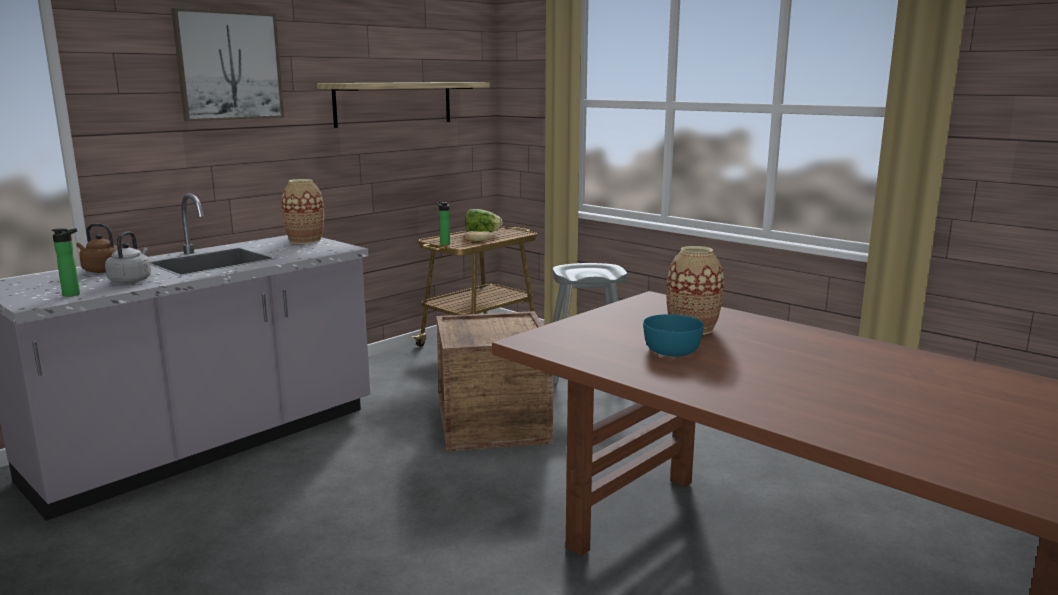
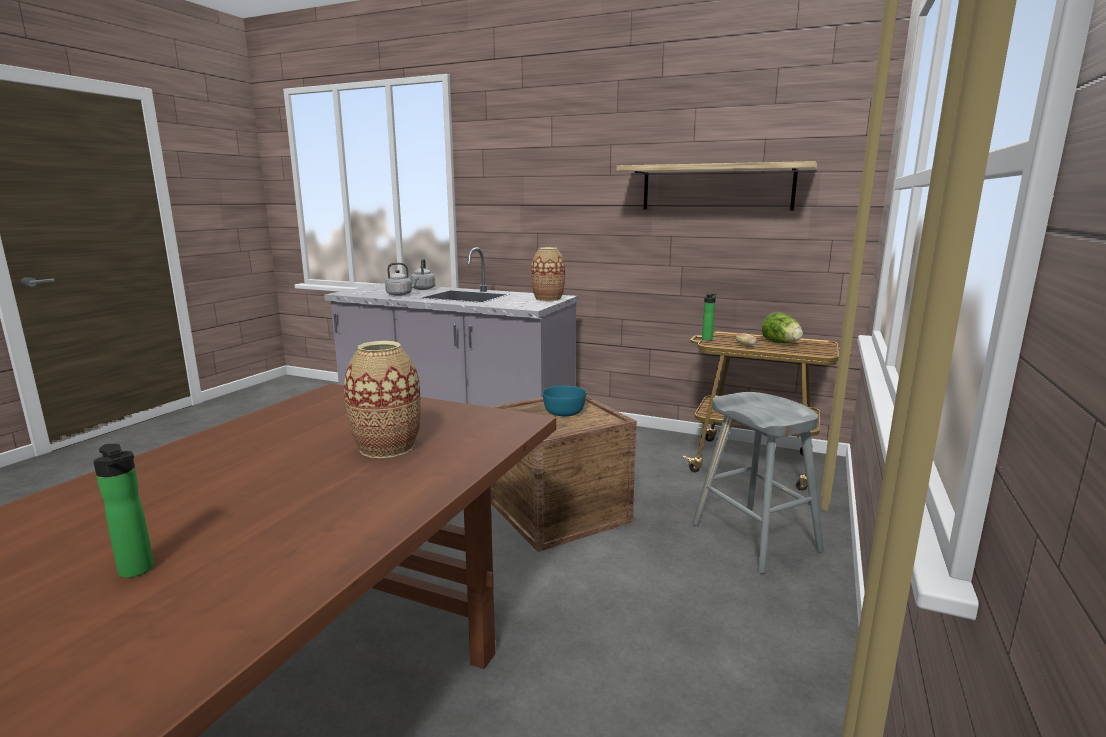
camera: 70 degrees right, 0 degrees up
bottle [51,228,80,297] -> bottle moved to [93,444,154,578]
brown kettle [76,224,117,273] -> grey kettle [410,259,435,290]
picture [171,8,284,121] -> none
turquoise bowl [643,314,704,356] -> turquoise bowl moved to [543,386,586,416]

